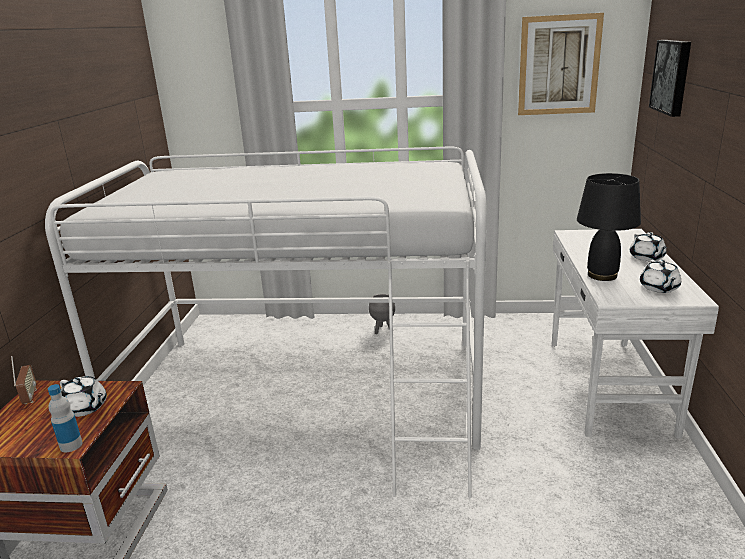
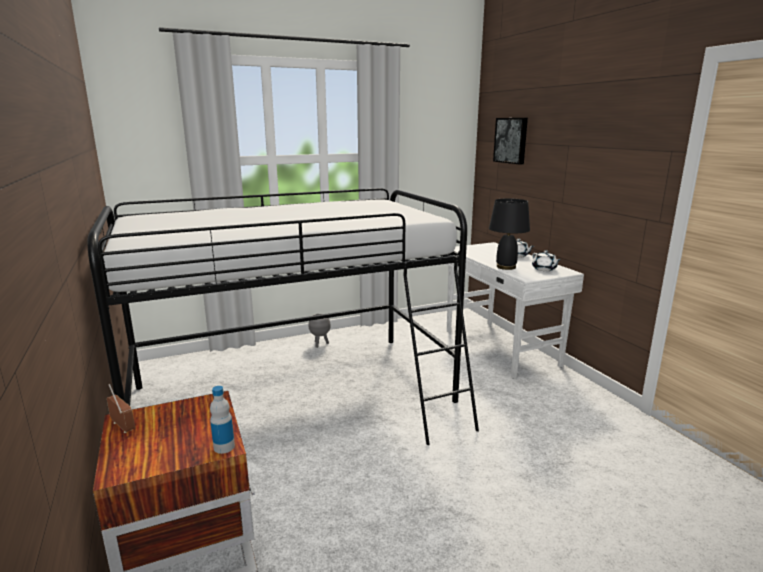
camera: 30 degrees left, 5 degrees down
white bed [45,147,487,498] -> black bed [88,188,479,445]
white teapot [60,376,107,417] -> none
picture [518,13,604,115] -> none

